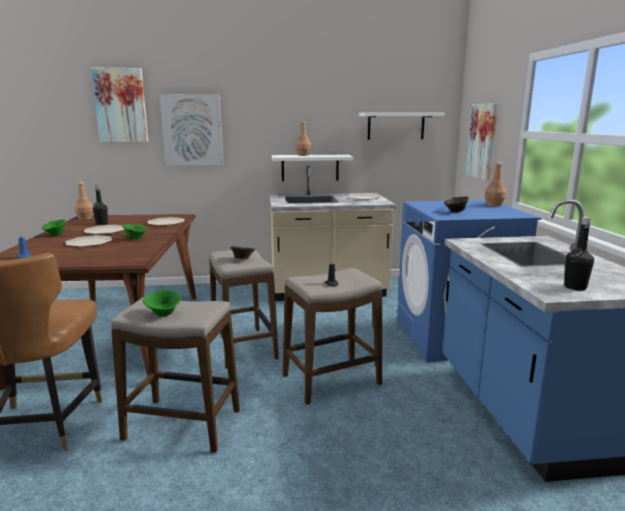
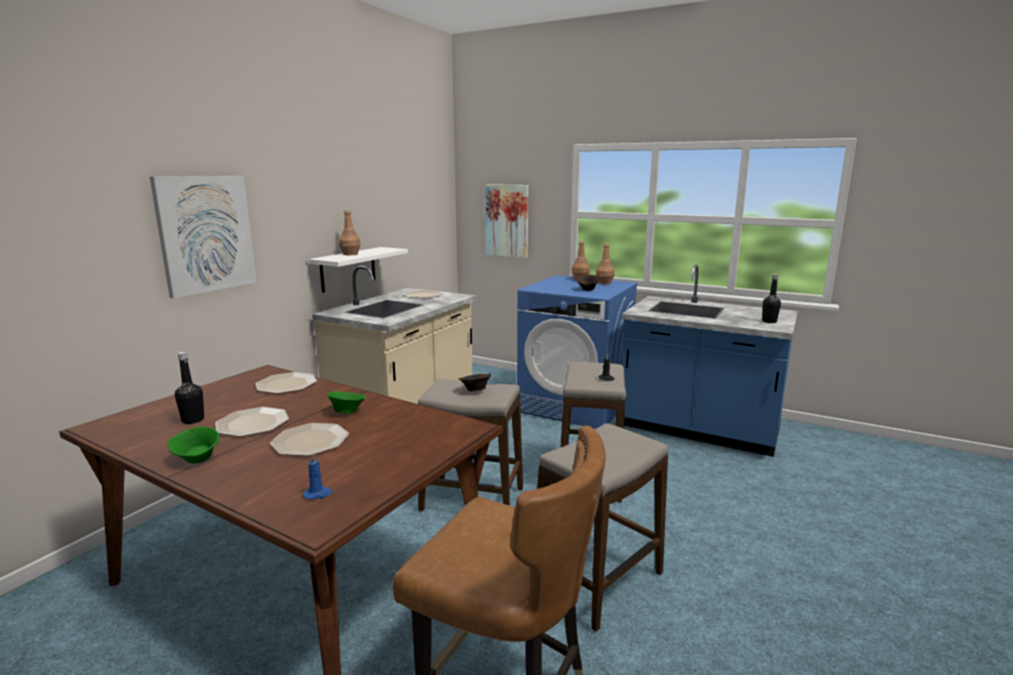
camera: 55 degrees left, 0 degrees up
brown bottle [75,182,93,220] -> brown bottle moved to [596,243,615,284]
picture [91,67,148,142] -> none
green bowl [143,290,182,317] -> none
white shelf [359,112,444,140] -> none

